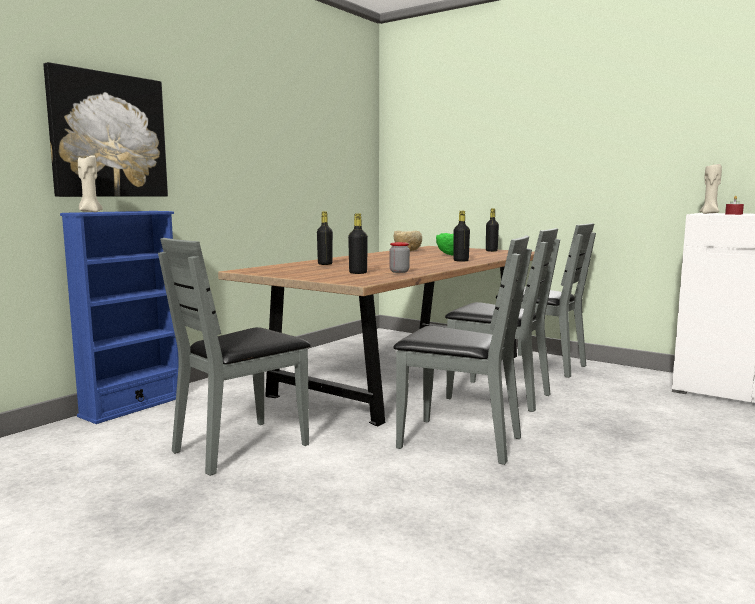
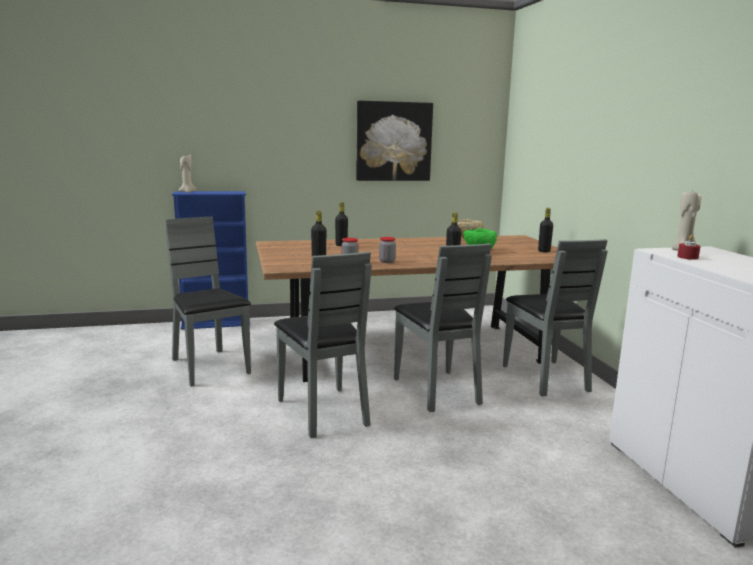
camera: 40 degrees right, 5 degrees up
picture [43,62,168,197] -> picture moved to [356,100,433,181]
grey chair [158,238,311,476] -> grey chair turned 60 degrees clockwise [166,217,251,387]
none -> jar [379,237,396,263]

